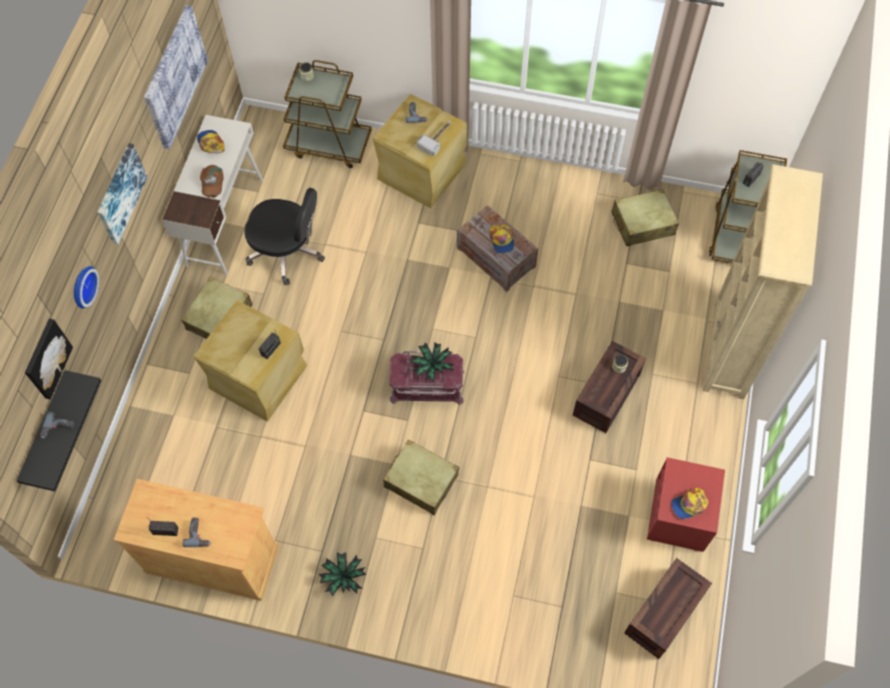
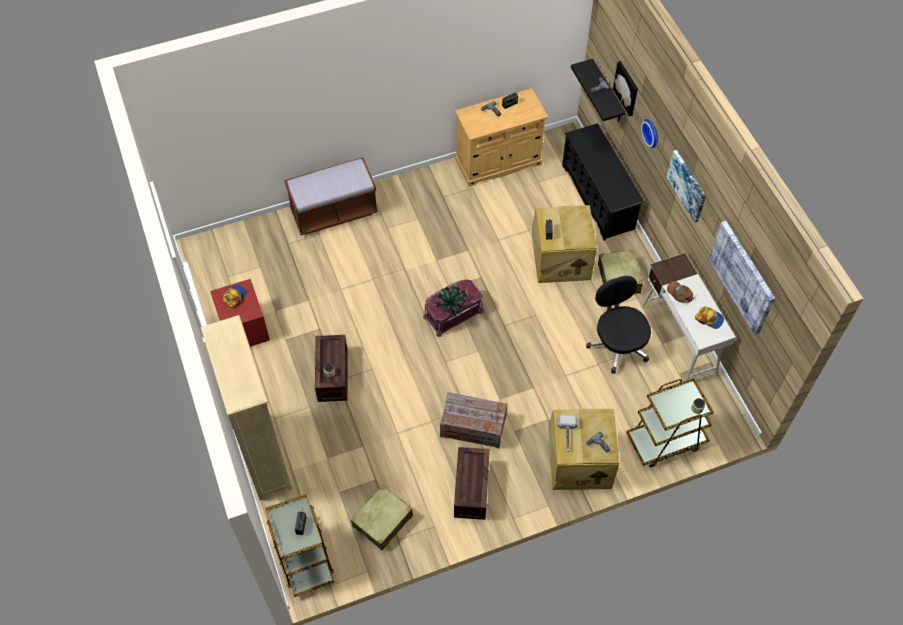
camera: 145 degrees right, 5 degrees down
black office chair [244,188,325,285] -> black office chair turned 90 degrees clockwise [586,276,651,373]
potted plant [319,552,367,597] -> none
beige suitcase [383,440,459,515] -> none
cap [490,224,514,253] -> none
crate [624,558,712,659] -> crate moved to [454,447,490,520]
none -> brown bench [284,157,378,235]
none -> black shoe rack [562,123,645,241]

